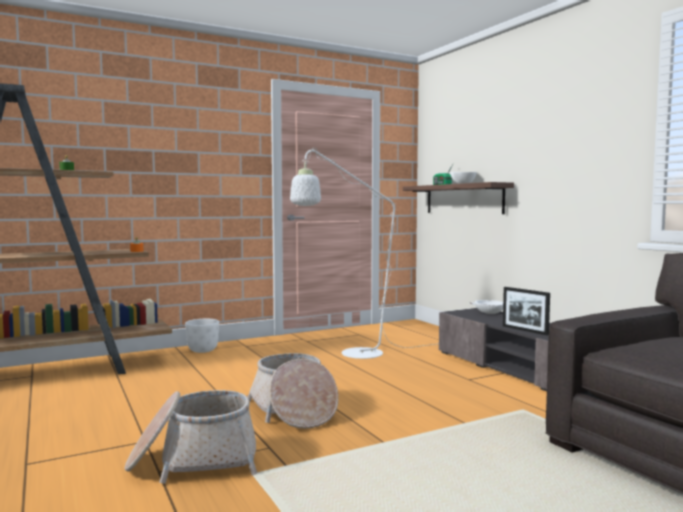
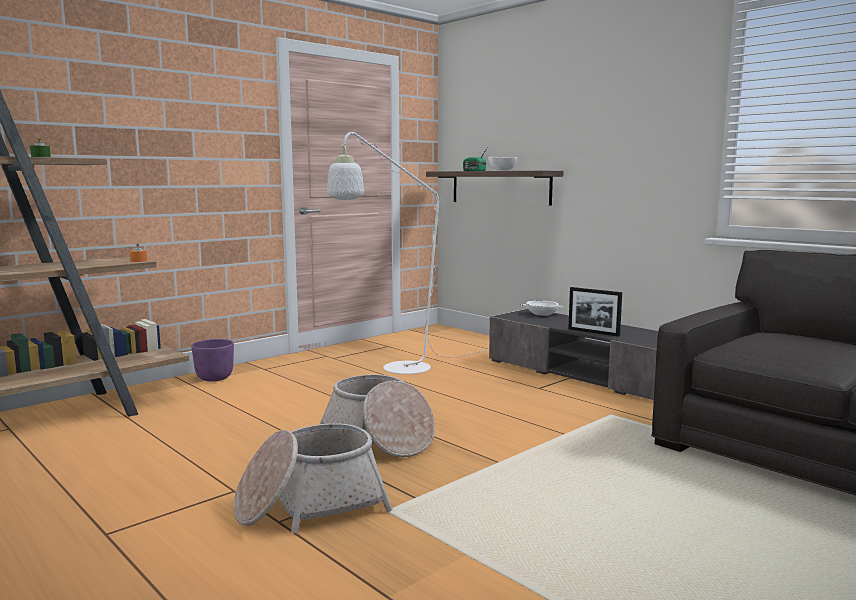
camera: 15 degrees left, 5 degrees up
white planter [185,319,219,353] -> purple planter [191,339,234,382]

